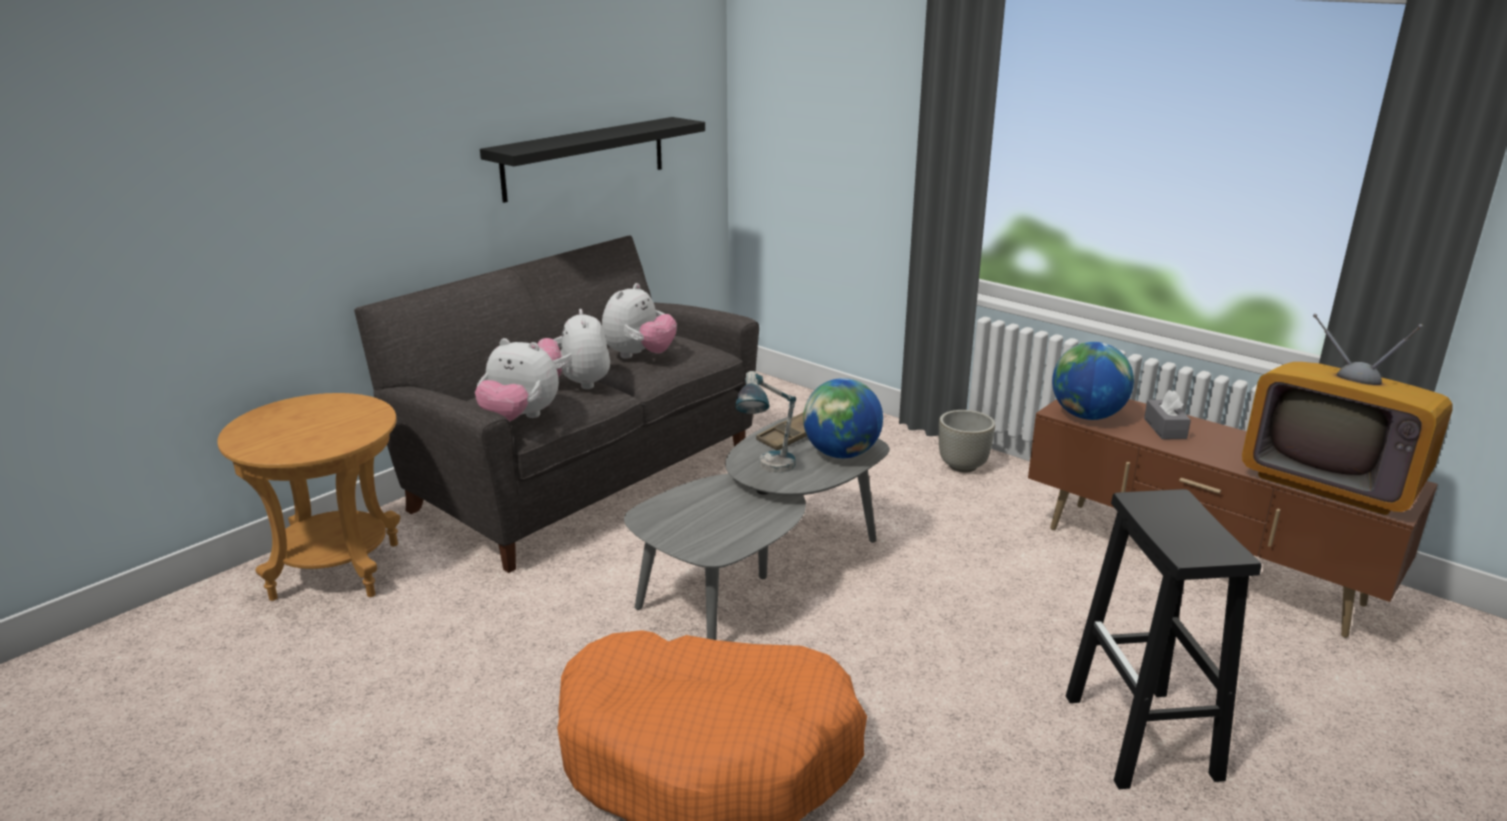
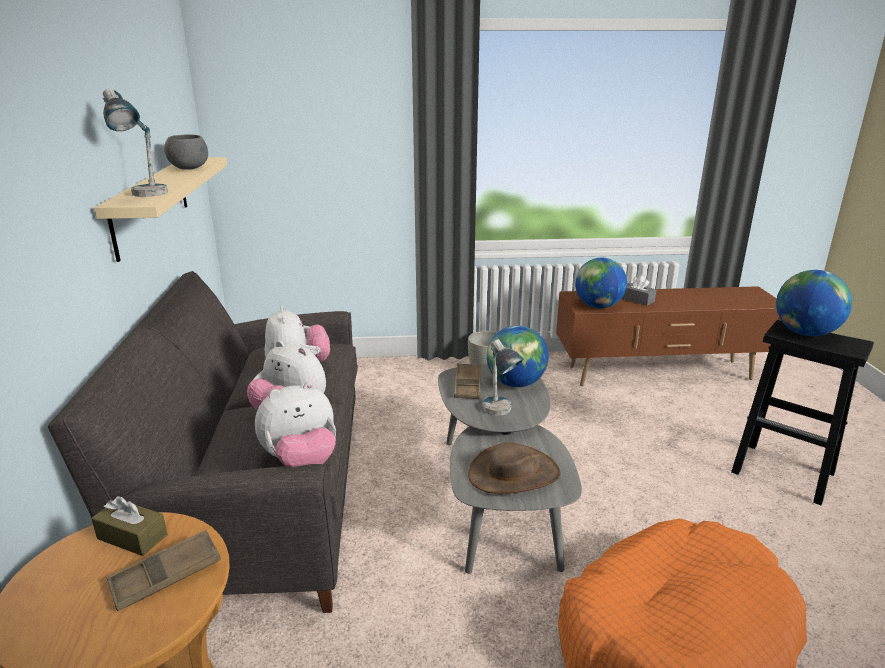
camera: 45 degrees left, 0 degrees up
black shelf [480,117,705,203] -> beige shelf [94,157,227,262]
television [1242,314,1453,515] -> none
none -> brown tissue box [91,496,168,556]
none -> table lamp [103,89,168,197]
none -> brown tray [107,530,221,611]
none -> grey bowl [164,135,208,170]
none -> brown hat [468,442,561,494]
none -> globe [776,270,852,336]

